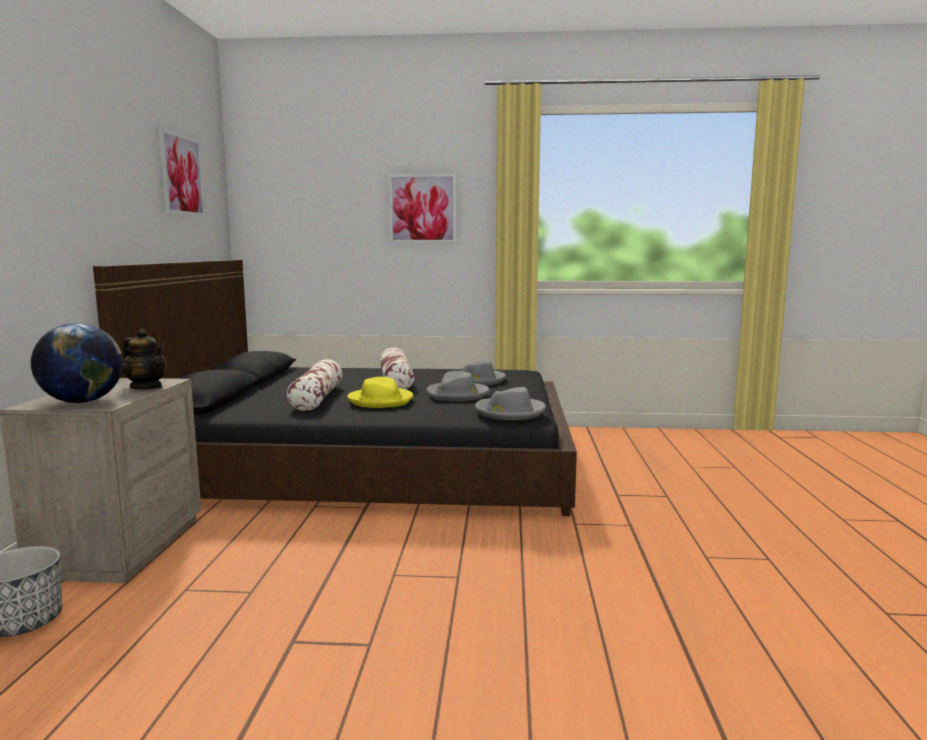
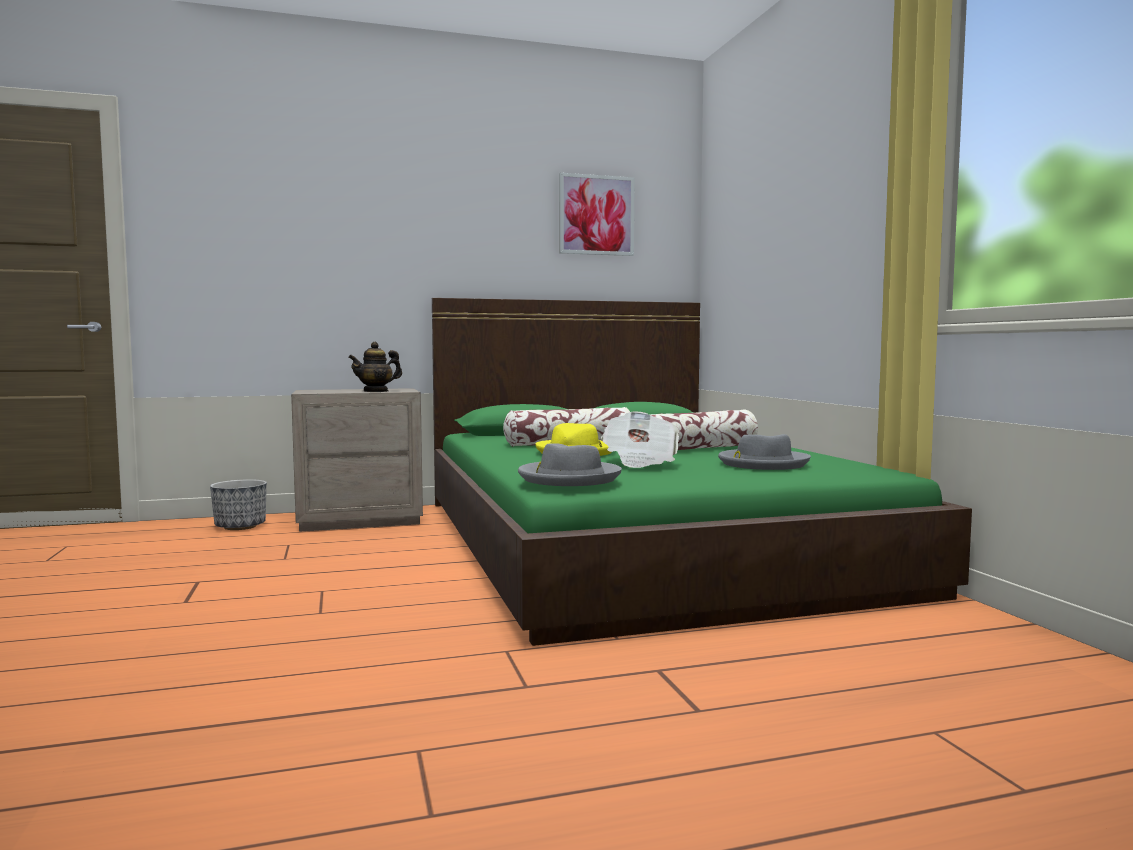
camera: 70 degrees right, 5 degrees down
globe [31,323,123,403] -> none
black bed [93,260,577,516] -> green bed [432,298,972,646]
teapot [122,329,167,389] -> teapot turned 45 degrees clockwise [348,342,402,392]
picture [388,174,456,243] -> none
grey hat [426,371,489,401] -> newspaper [601,411,680,468]

